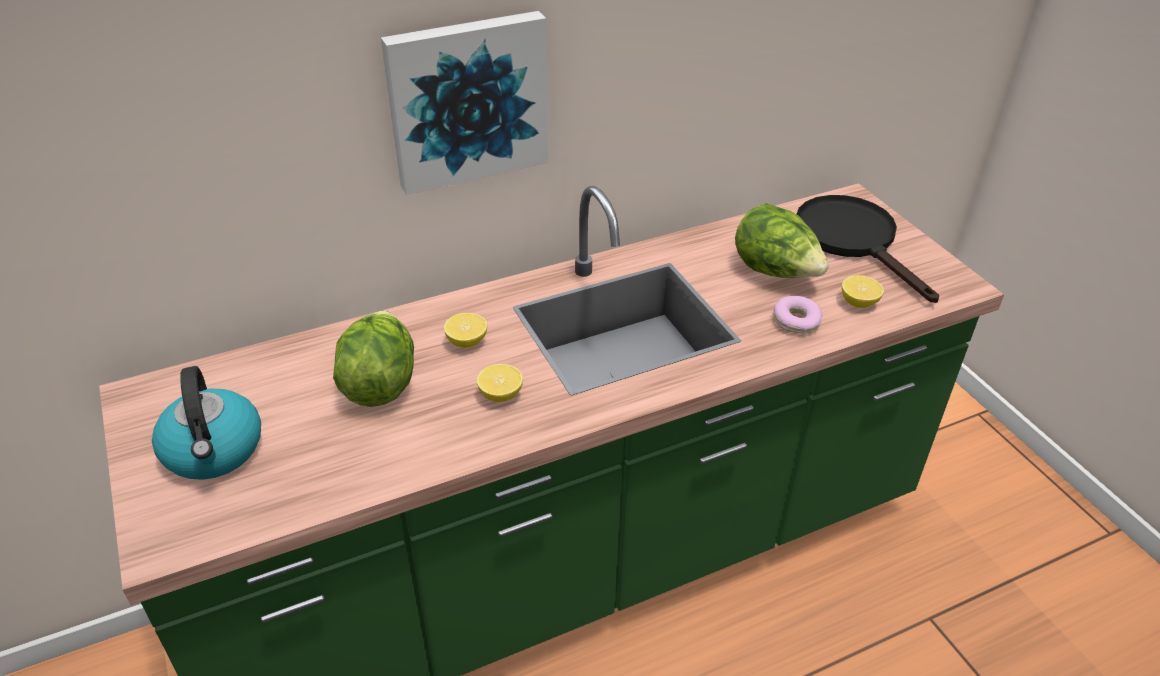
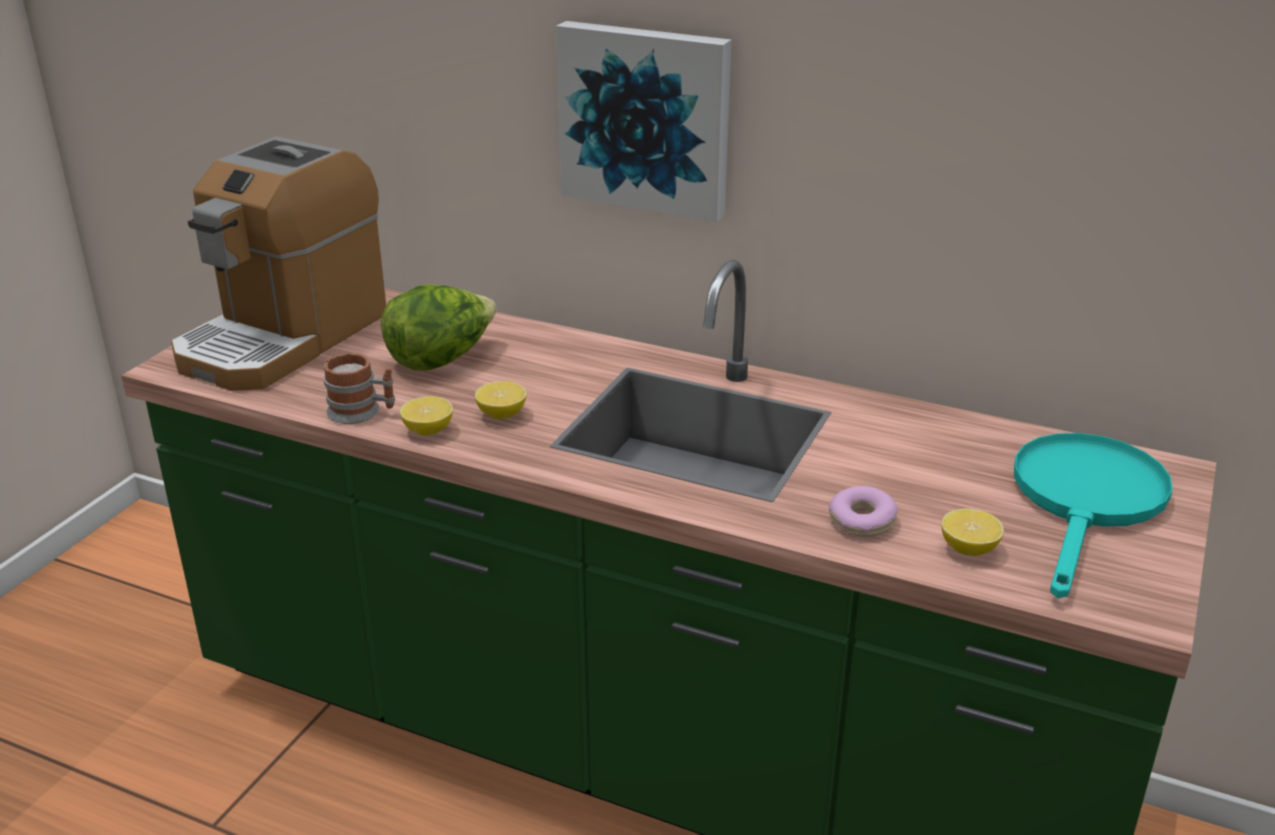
camera: 50 degrees right, 10 degrees down
kettle [152,366,261,480] -> coffee machine [171,136,386,391]
lemon [444,313,487,348] -> lemon moved to [400,396,453,436]
lettuce [735,203,829,278] -> none
black frying pan [797,195,939,303] -> turquoise frying pan [1014,433,1173,598]
none -> mug [323,352,395,424]

